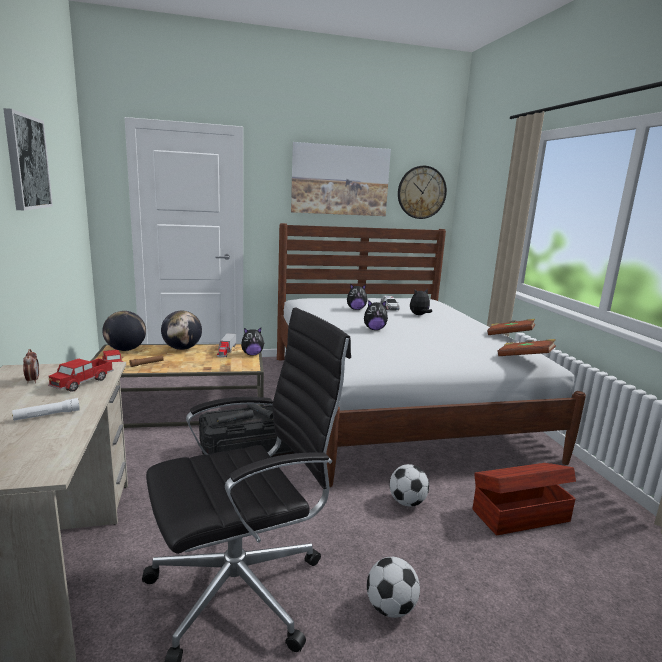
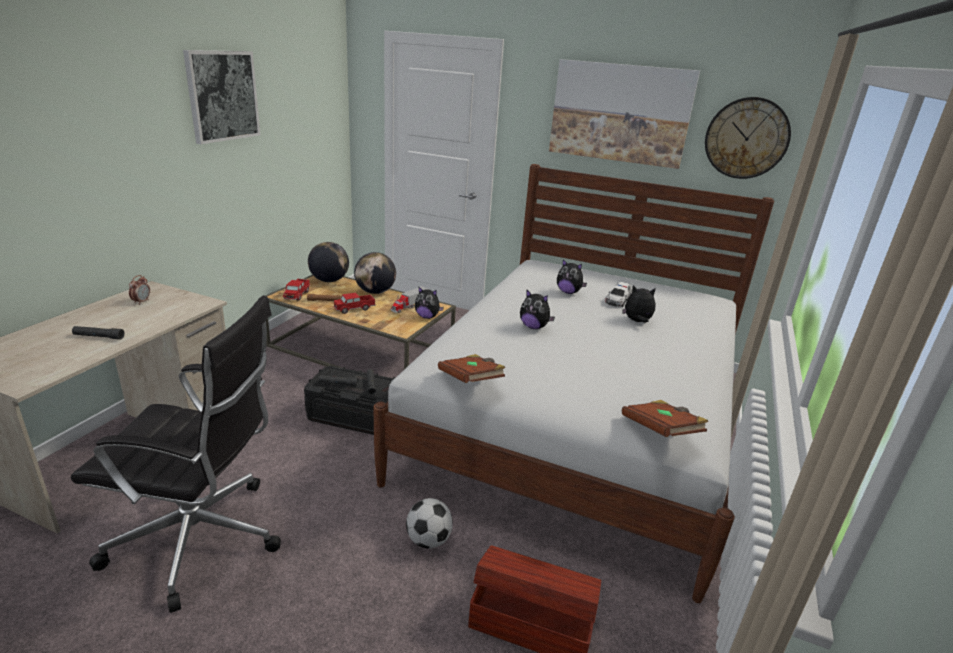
camera: 35 degrees right, 10 degrees up
white flashlight [12,398,80,421] -> black flashlight [72,326,125,339]
toy truck [48,358,114,392] -> toy truck moved to [333,293,376,314]
football [367,557,420,618] -> none
brown book [487,318,535,335] -> brown book moved to [438,354,505,383]

